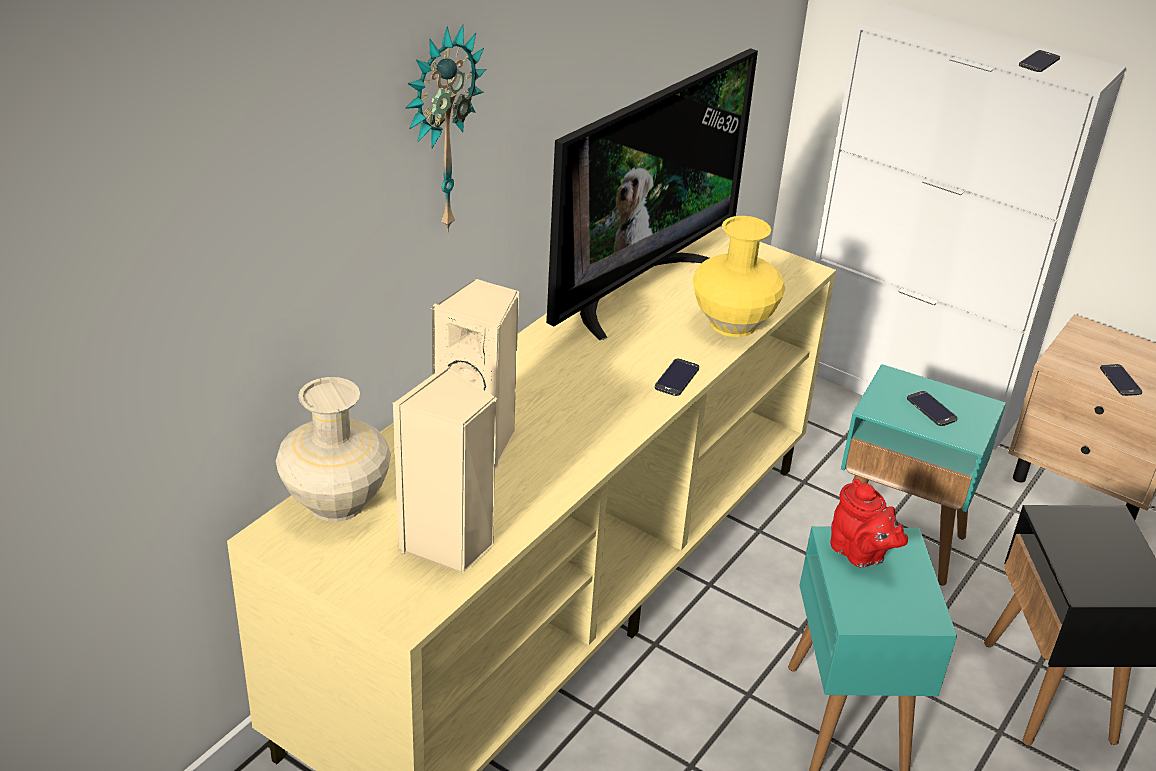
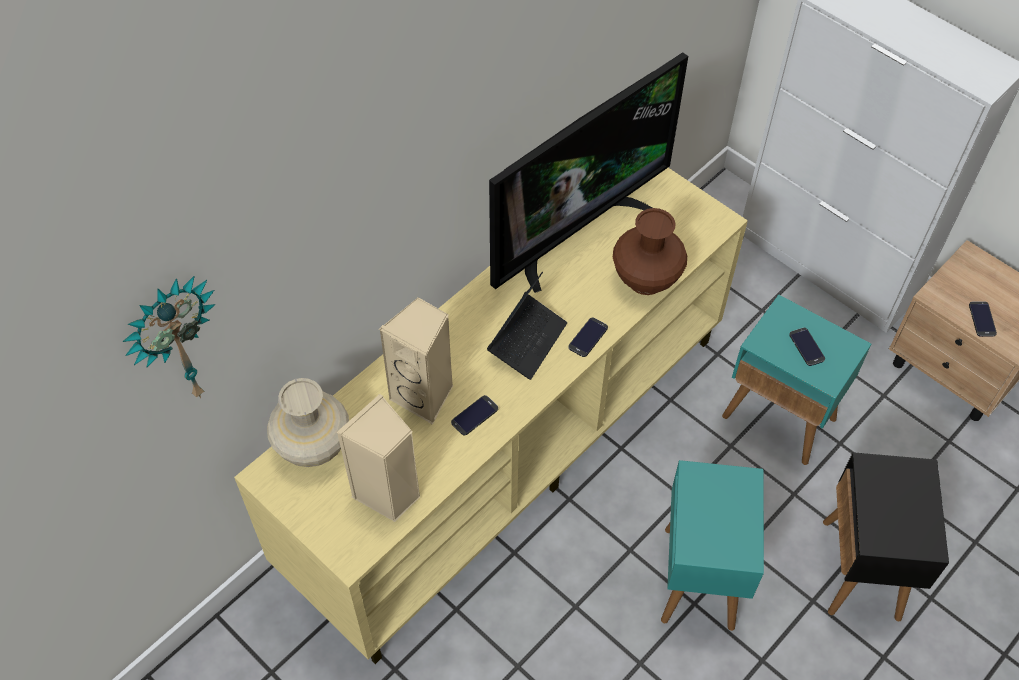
camera: 10 degrees right, 20 degrees up
wall clock [406,24,487,232] -> wall clock moved to [123,276,216,398]
yellow vase [693,216,785,337] -> brown vase [613,208,687,295]
red teapot [830,479,908,568] -> none
phone [1019,50,1060,72] -> phone moved to [451,395,498,435]
none -> laptop [487,271,567,380]

